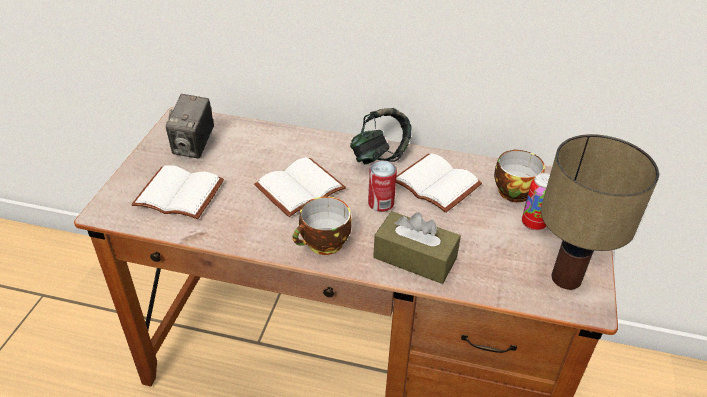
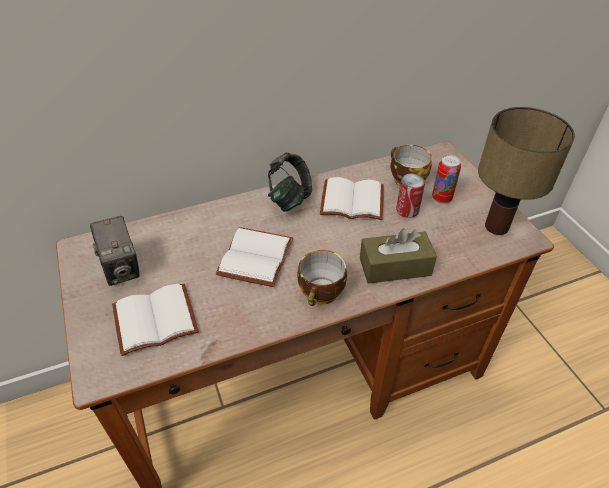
camera: 35 degrees left, 5 degrees up
can [368,161,397,212] -> can moved to [396,174,425,218]

